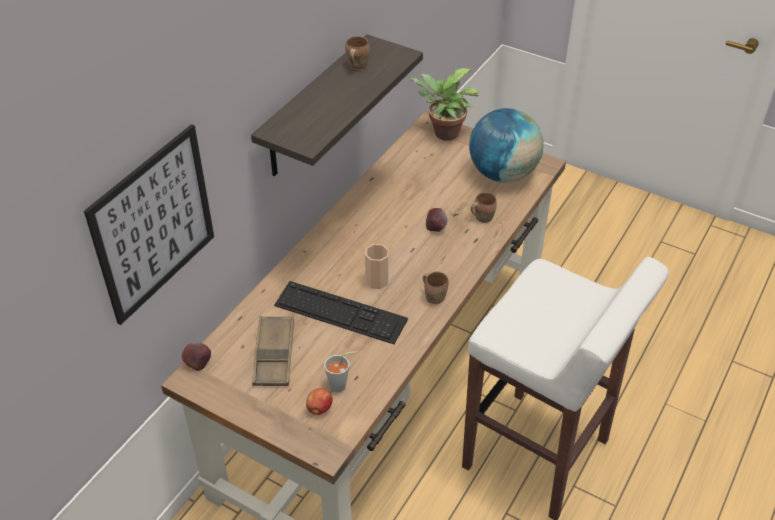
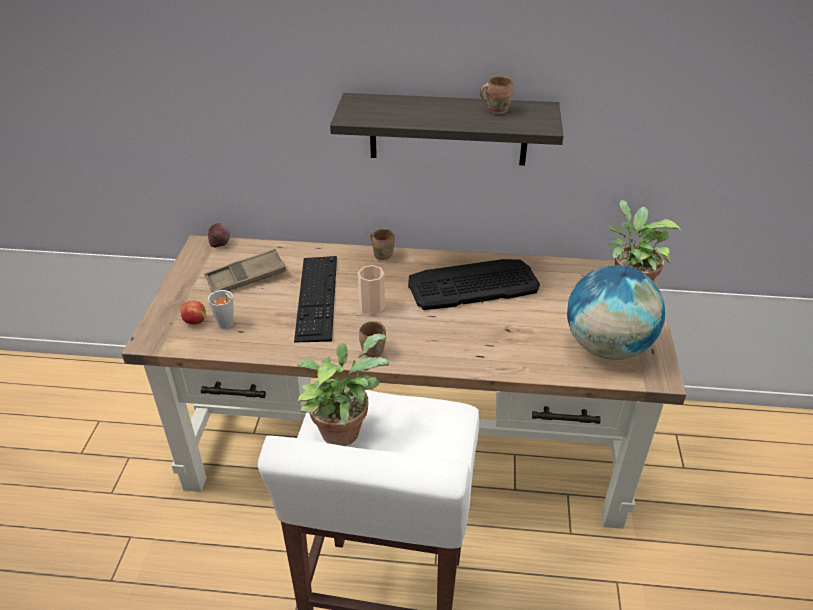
camera: 65 degrees right, 5 degrees down
picture [84,124,214,325] -> none
apple [426,208,447,232] -> none
brown mug [471,192,497,223] -> brown mug moved to [370,229,395,260]
none -> potted plant [297,334,389,446]
none -> keyboard [408,259,540,310]

